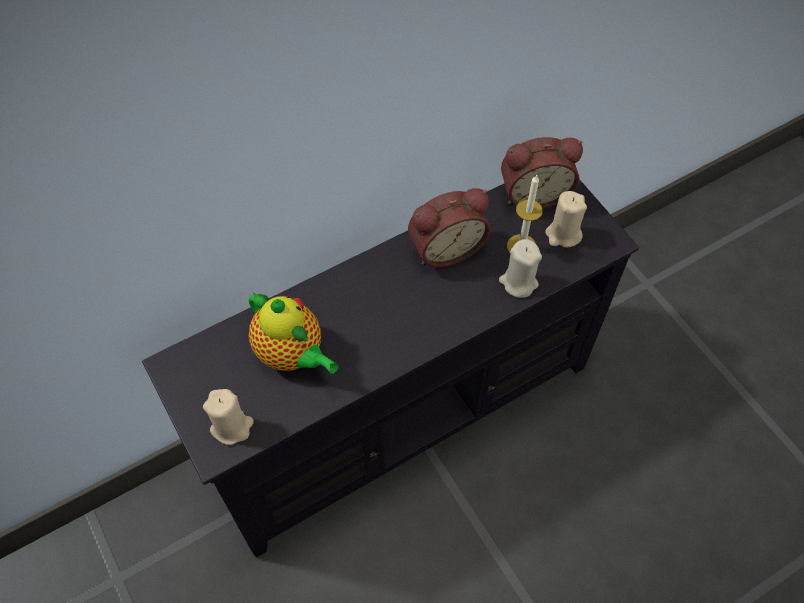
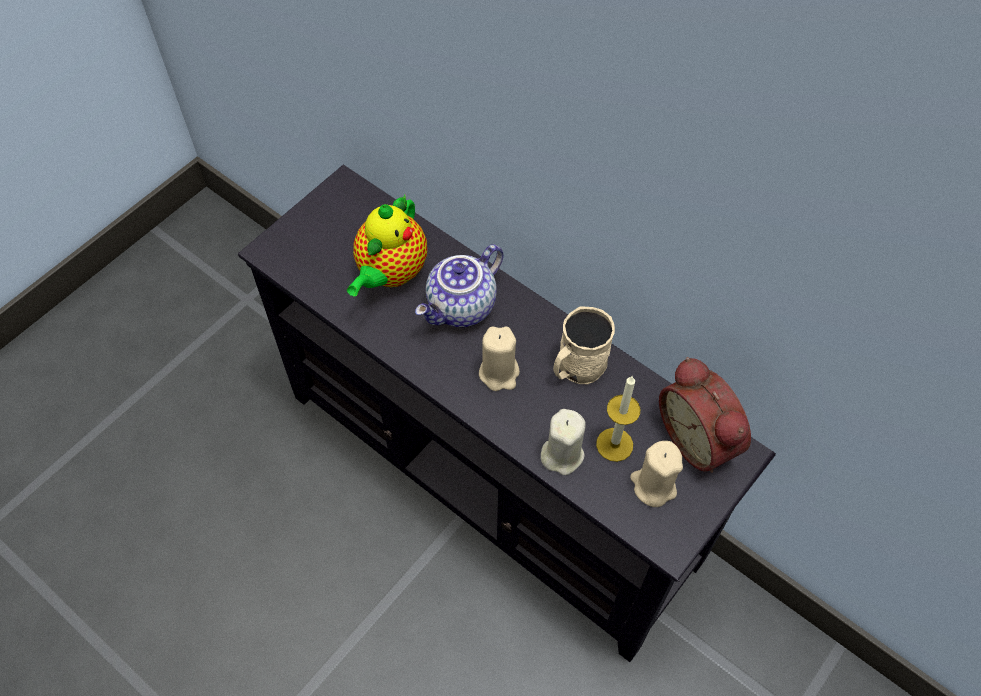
camera: 70 degrees right, 0 degrees up
beige candle [203,389,254,445] -> beige candle moved to [479,327,520,391]
alarm clock [408,188,491,268] -> beige mug [553,306,615,384]
none -> teapot [415,244,504,327]

